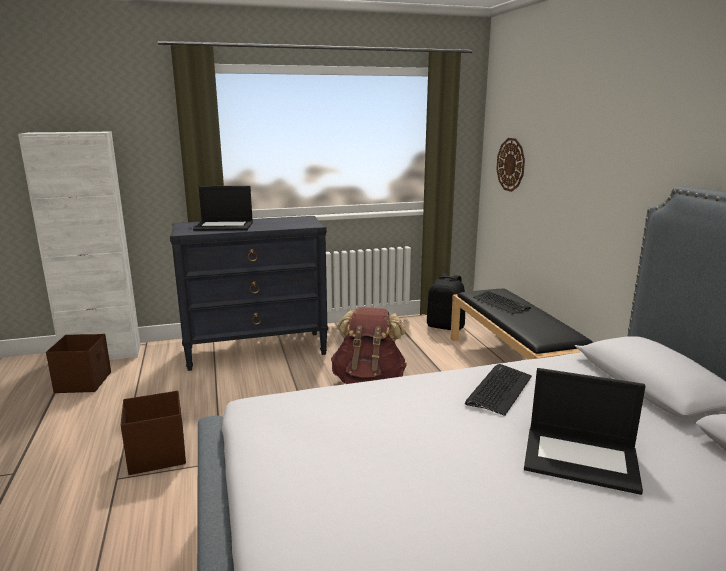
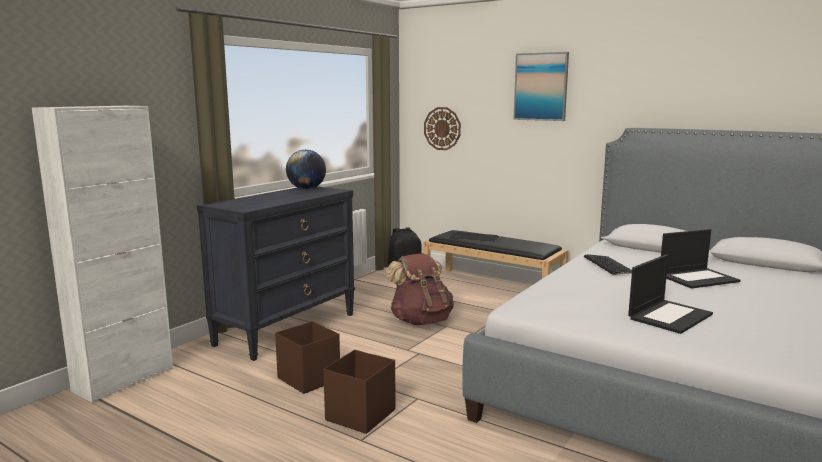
camera: 40 degrees left, 5 degrees down
brown storage box [46,334,111,393] -> brown storage box moved to [275,321,340,394]
laptop [193,186,253,231] -> laptop moved to [628,254,713,334]
none -> globe [286,150,326,190]
none -> picture [513,52,569,121]

